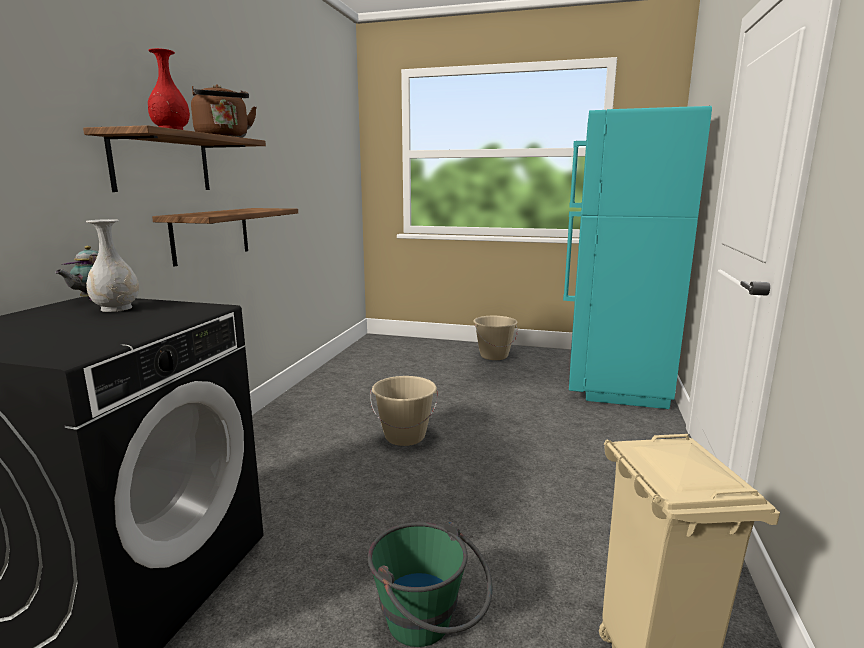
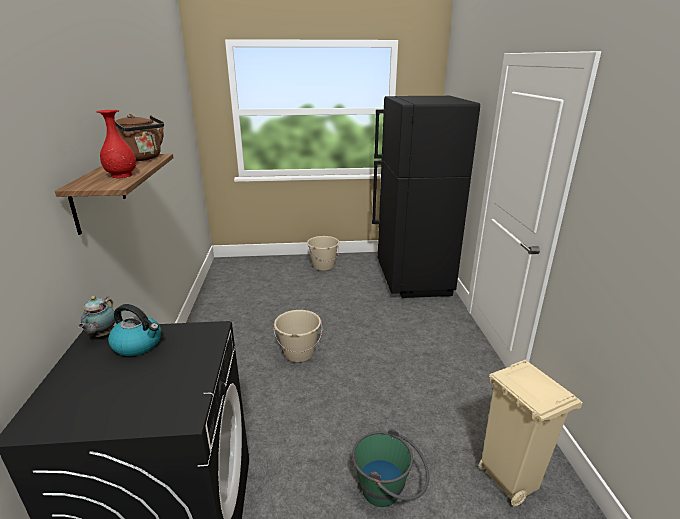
camera: 20 degrees left, 10 degrees up
white vase [86,219,139,312] -> kettle [108,304,161,356]
shelf [152,208,298,267] -> none
turquoise fridge [563,106,712,409] -> black fridge [372,96,480,298]

